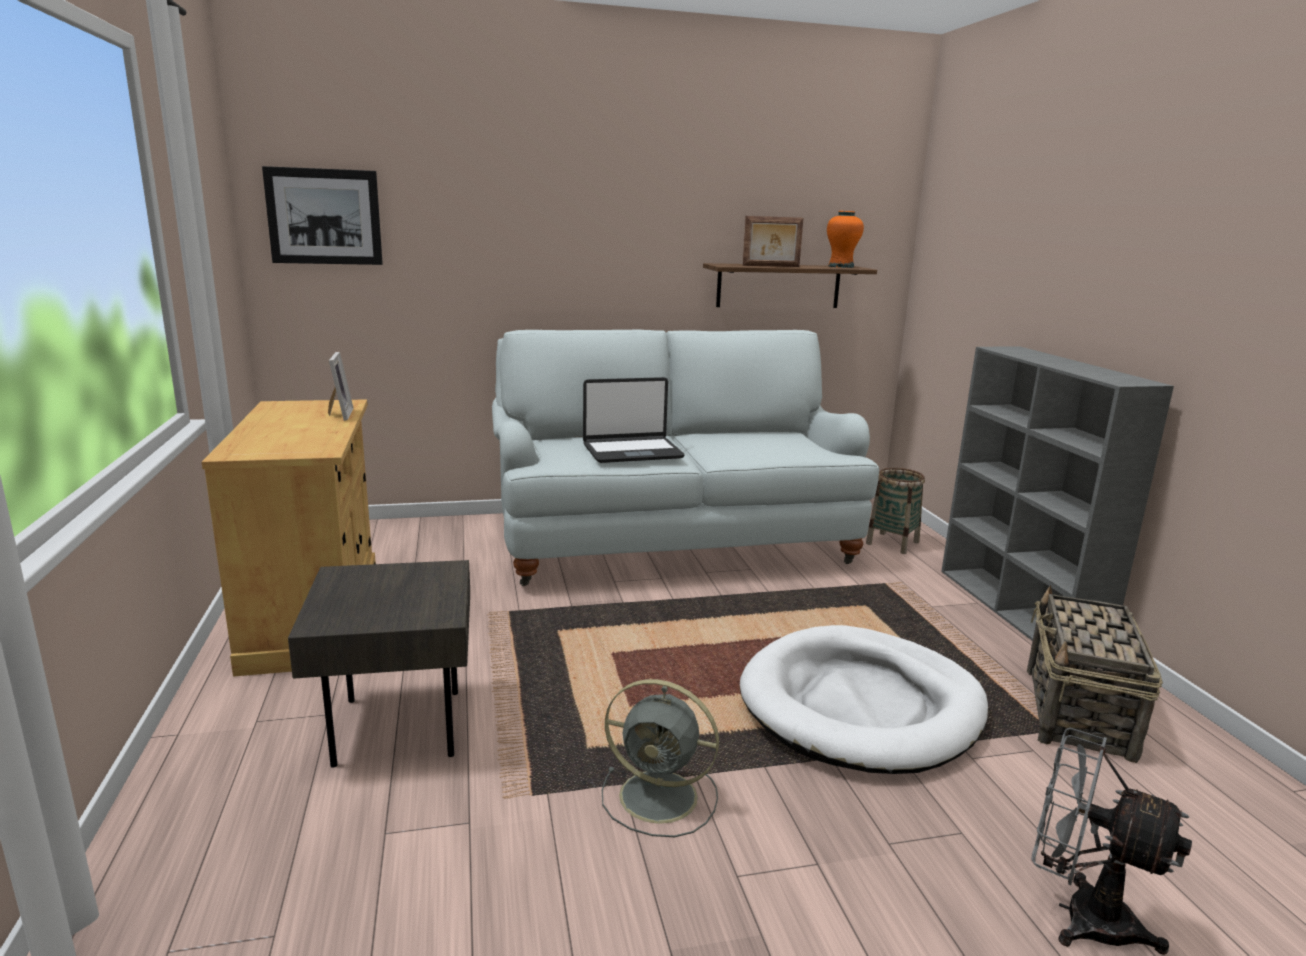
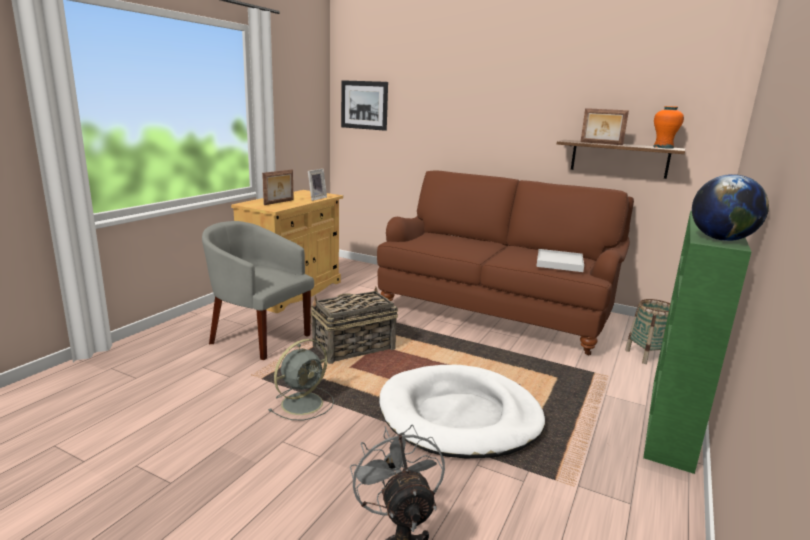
camera: 40 degrees right, 0 degrees up
grey side table [288,560,470,768] -> grey armchair [202,221,314,360]
white sofa [492,330,879,586] -> brown sofa [377,170,634,355]
laptop [583,377,685,463] -> none
grey fan [602,679,719,837] -> grey fan turned 105 degrees counterclockwise [268,339,334,420]
grey bookcase [941,347,1174,641] -> green bookcase [643,211,751,474]
basket [1027,585,1163,763] -> basket moved to [310,287,398,364]
none -> picture frame [262,170,294,205]
none -> white tray [536,249,584,272]
none -> globe [692,174,769,241]

